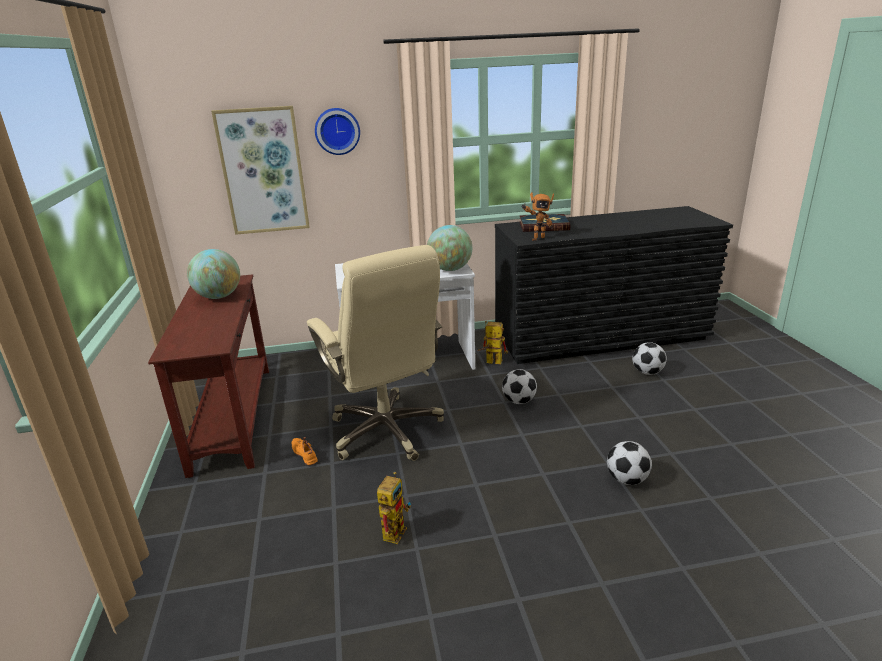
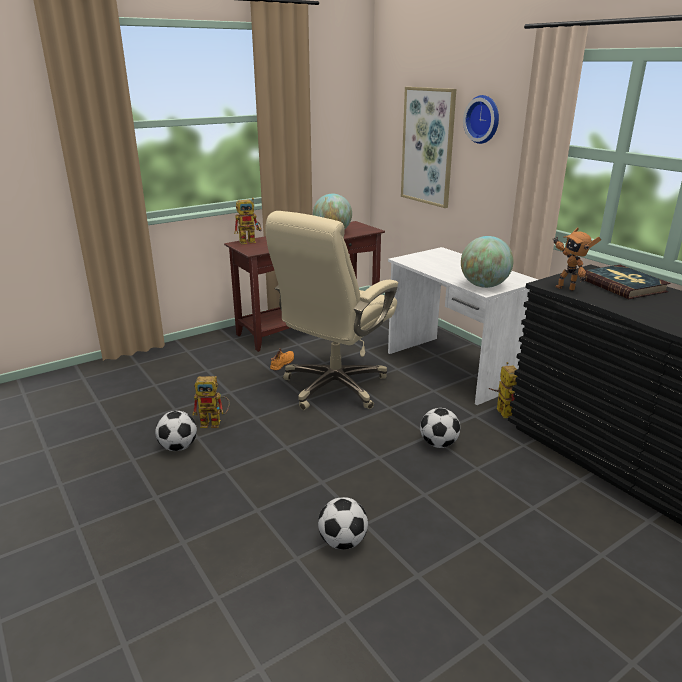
camera: 65 degrees right, 0 degrees up
football [632,342,667,375] -> football moved to [155,411,197,451]
none -> toy robot [234,198,262,244]

